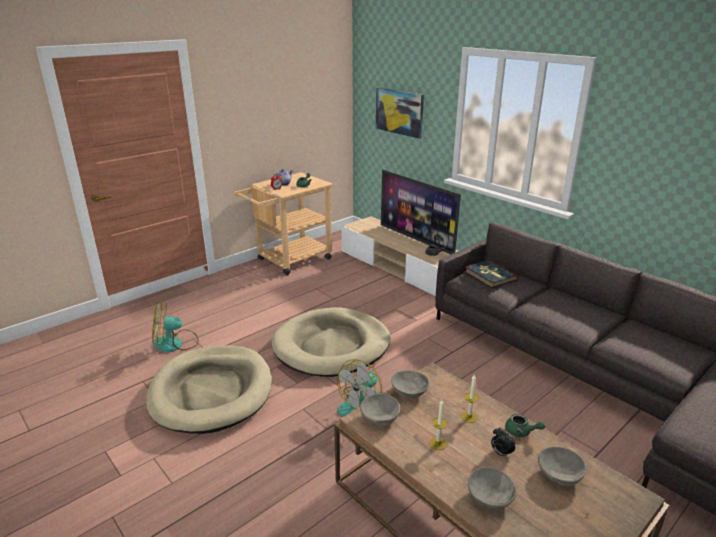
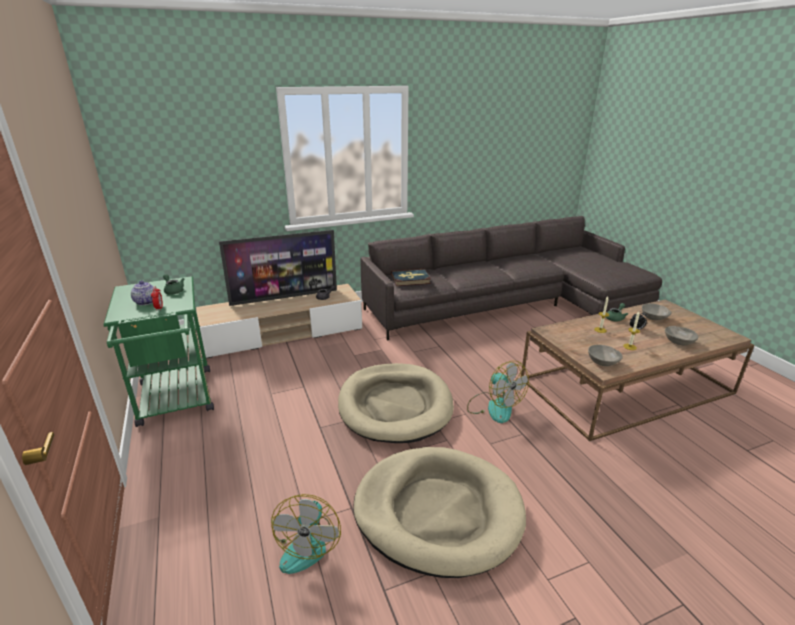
camera: 70 degrees left, 0 degrees up
beige cart [234,172,333,275] -> green cart [103,276,214,427]
picture [376,88,424,139] -> none
grey bowl [391,370,430,398] -> none

